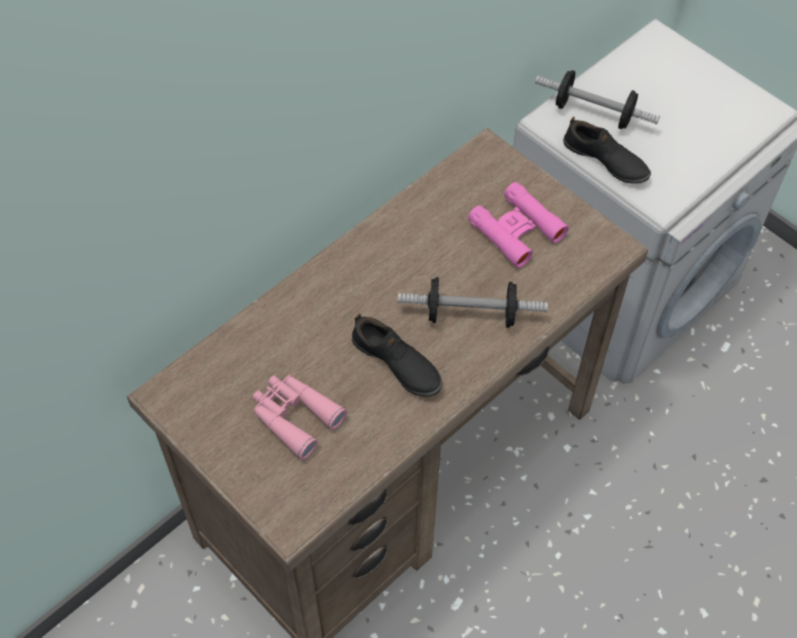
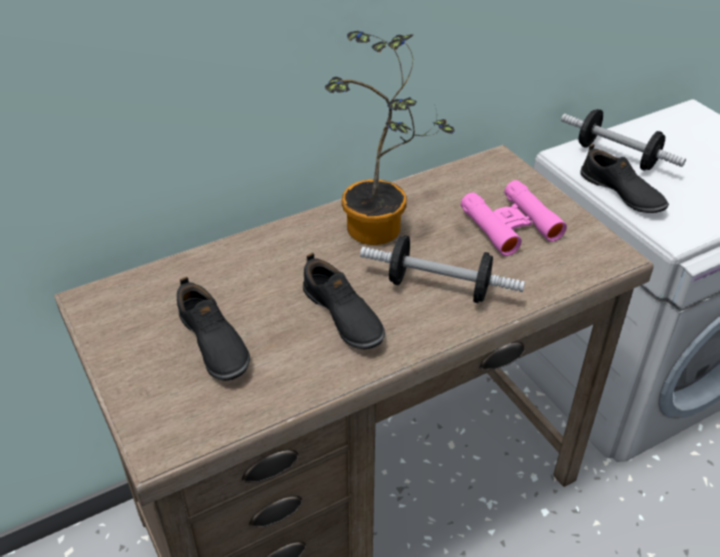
camera: 15 degrees right, 15 degrees down
pink binoculars [252,375,347,460] -> black shoe [177,277,250,381]
none -> potted plant [325,31,455,245]

